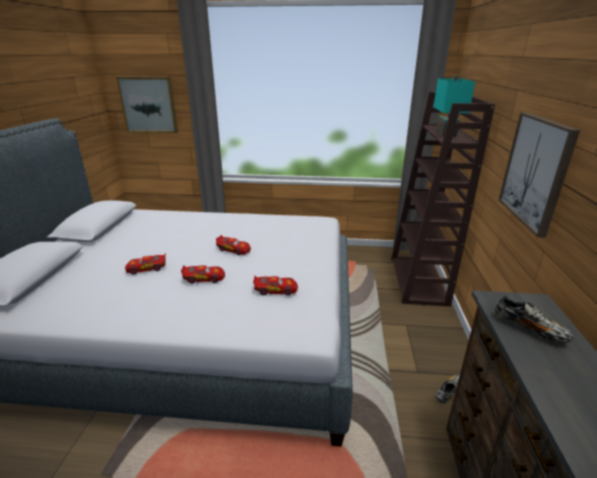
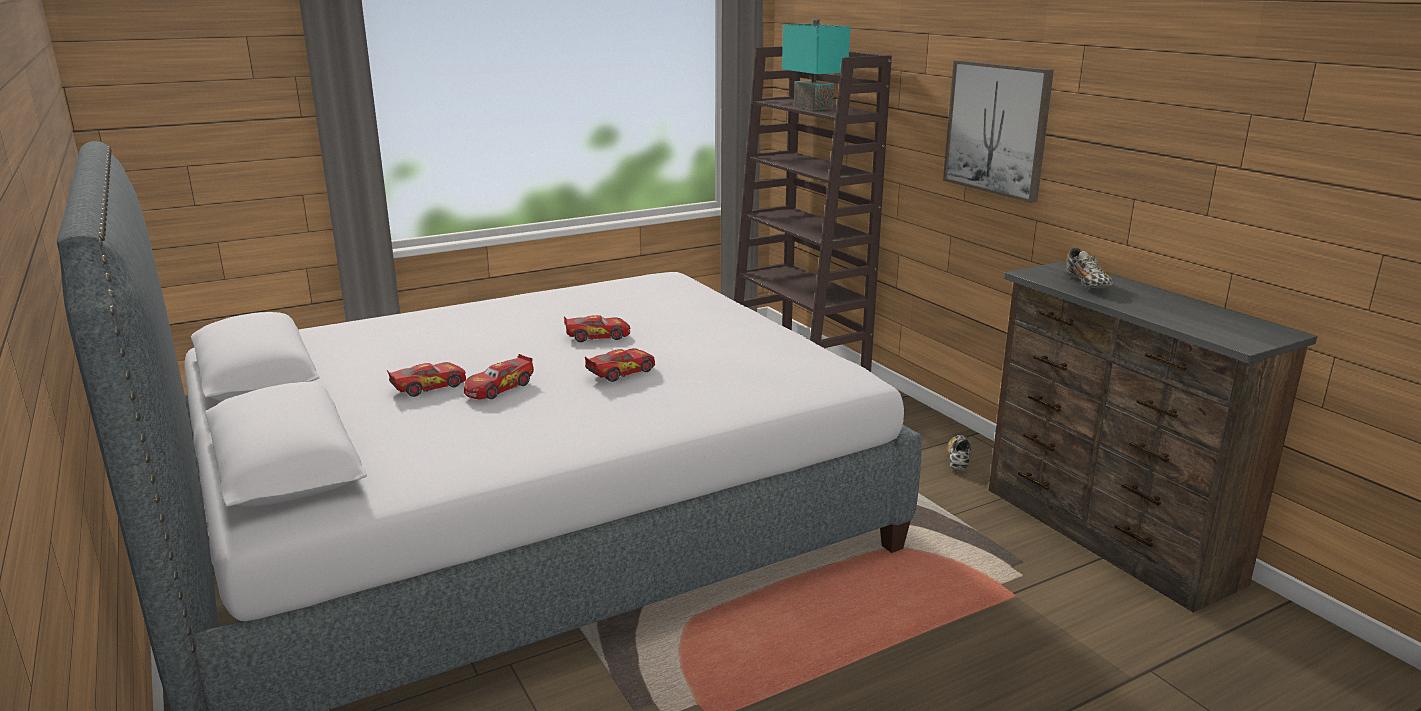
camera: 35 degrees left, 5 degrees down
picture [116,77,178,133] -> none
toy car [253,276,298,296] -> toy car moved to [387,362,466,397]
shoe [495,295,573,342] -> shoe turned 75 degrees clockwise [1066,248,1113,288]

